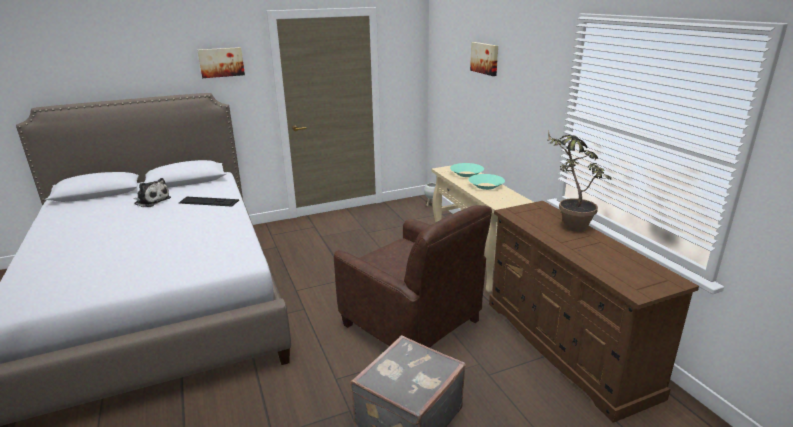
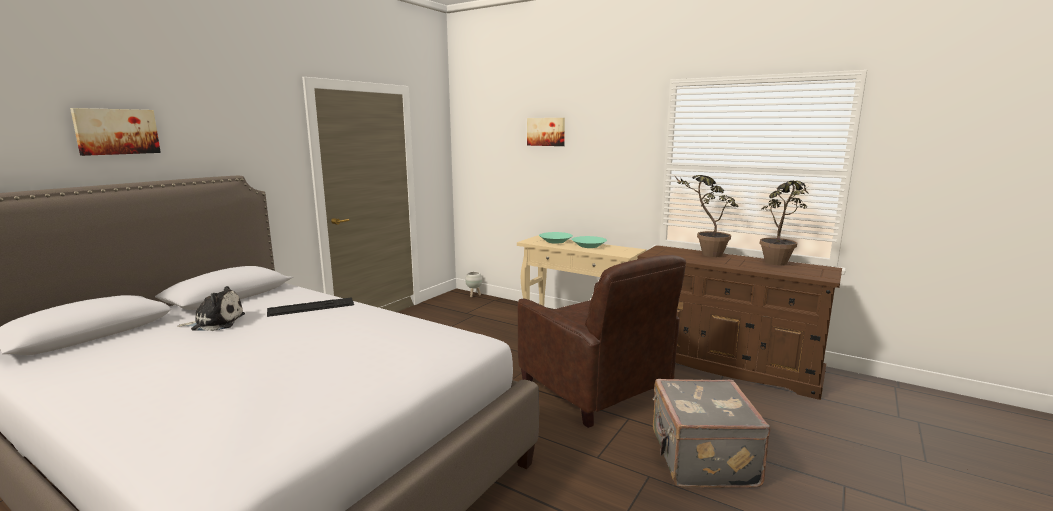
camera: 35 degrees left, 10 degrees down
picture [198,47,245,78] -> picture moved to [70,108,161,156]
brown armchair [334,205,492,348] -> brown armchair turned 45 degrees clockwise [518,255,686,428]
none -> potted plant [760,181,809,265]

